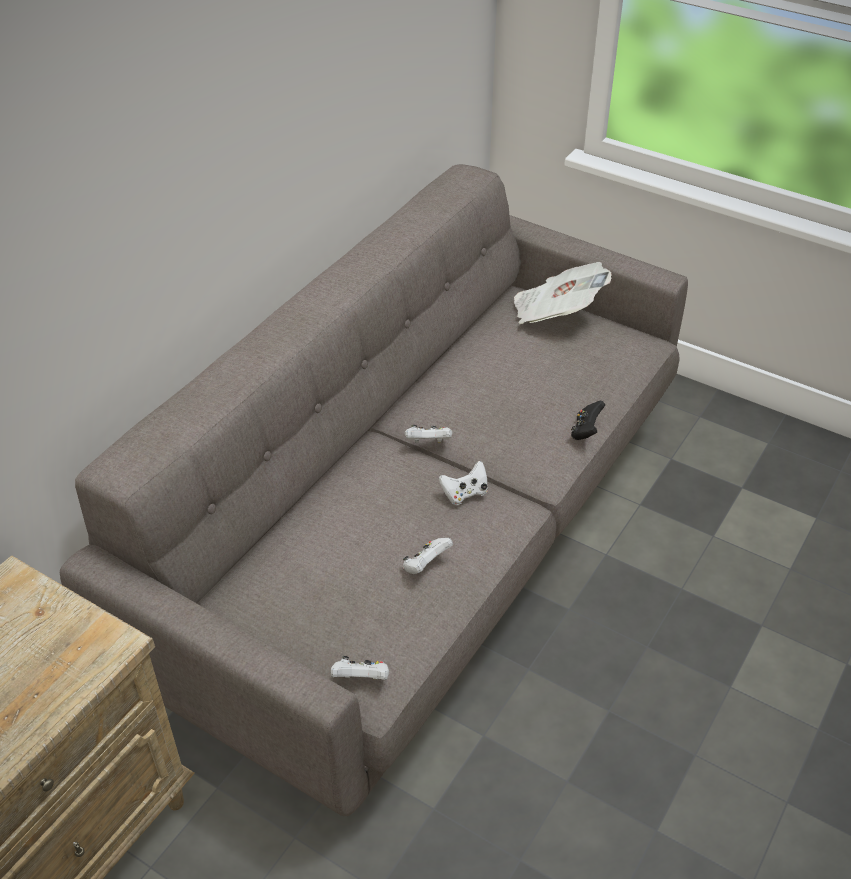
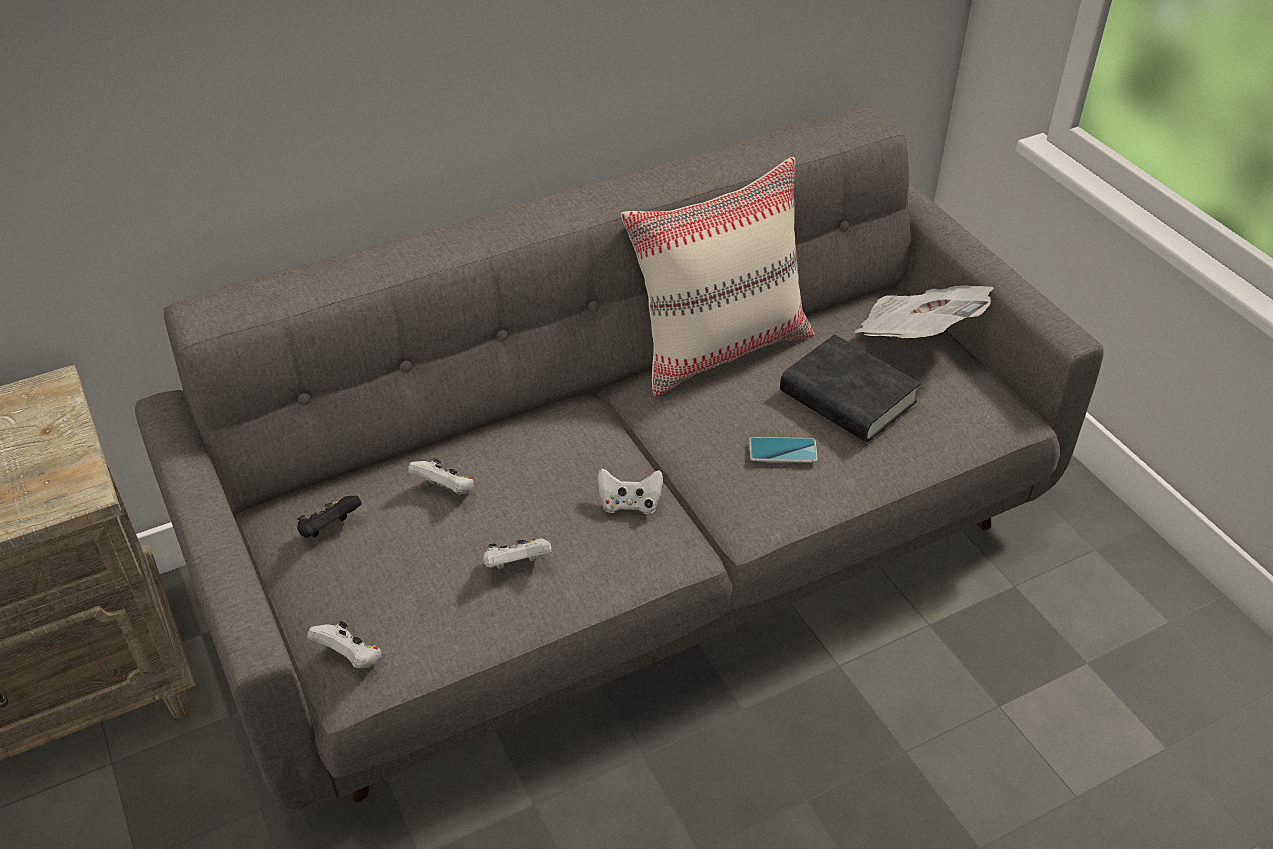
camera: 30 degrees right, 0 degrees up
white game controller [405,425,452,443] -> white game controller moved to [408,458,474,495]
black game controller [571,401,605,440] -> black game controller moved to [297,496,362,538]
none -> beige pillow [621,157,815,397]
none -> phone [749,437,818,463]
none -> black book [780,335,921,442]

